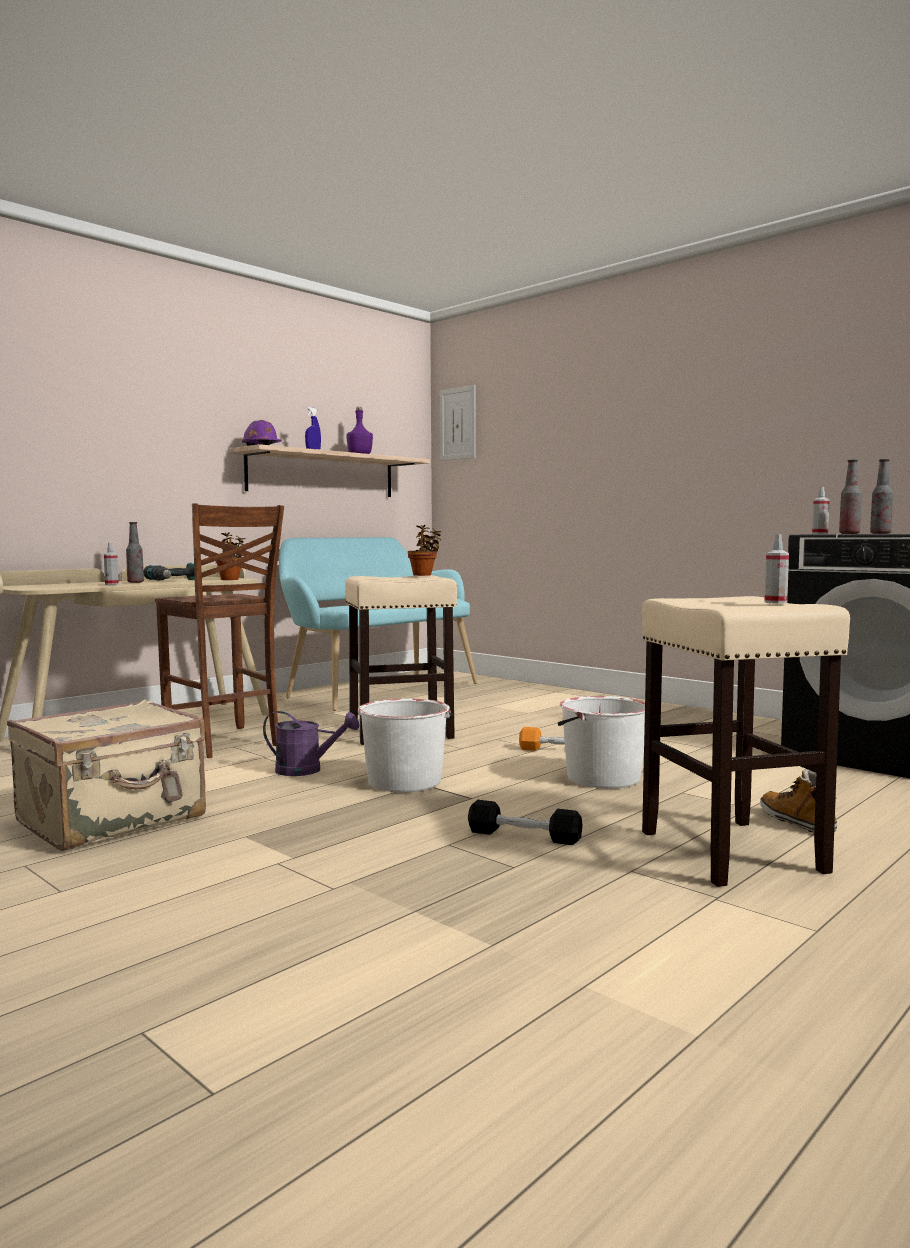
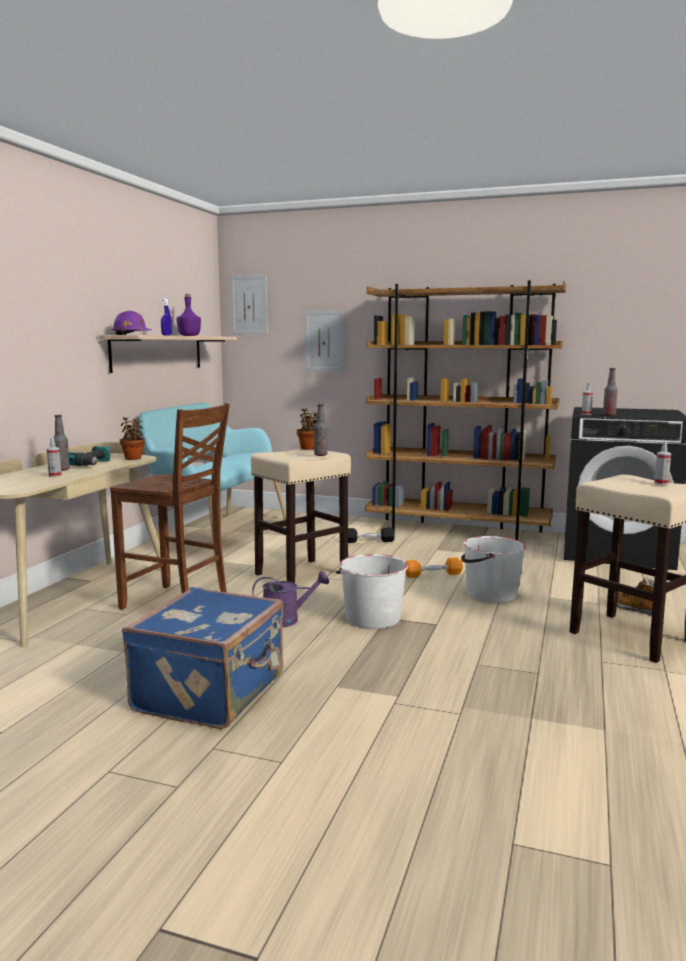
camera: 25 degrees left, 5 degrees up
beige suitcase [7,700,206,851] -> blue suitcase [122,587,283,729]
black dumbbell [468,800,583,845] -> black dumbbell moved to [348,528,395,543]
bottle [870,459,893,534] -> bottle moved to [314,404,327,456]
none -> picture [304,310,343,372]
none -> brown bookcase [365,280,566,540]

